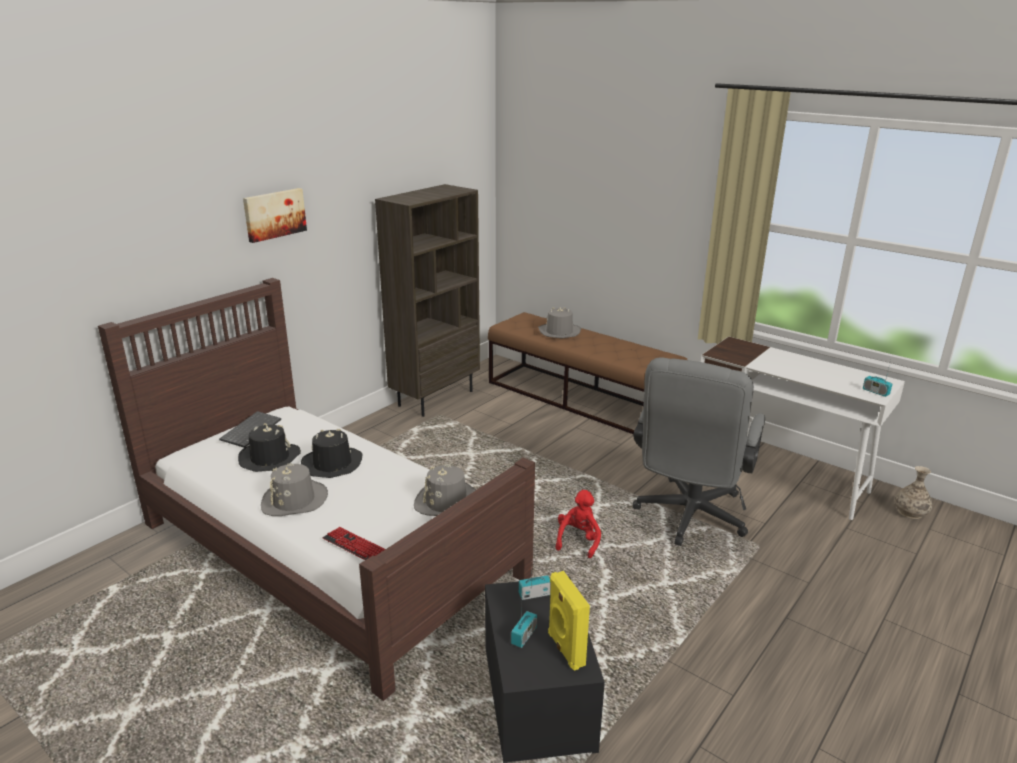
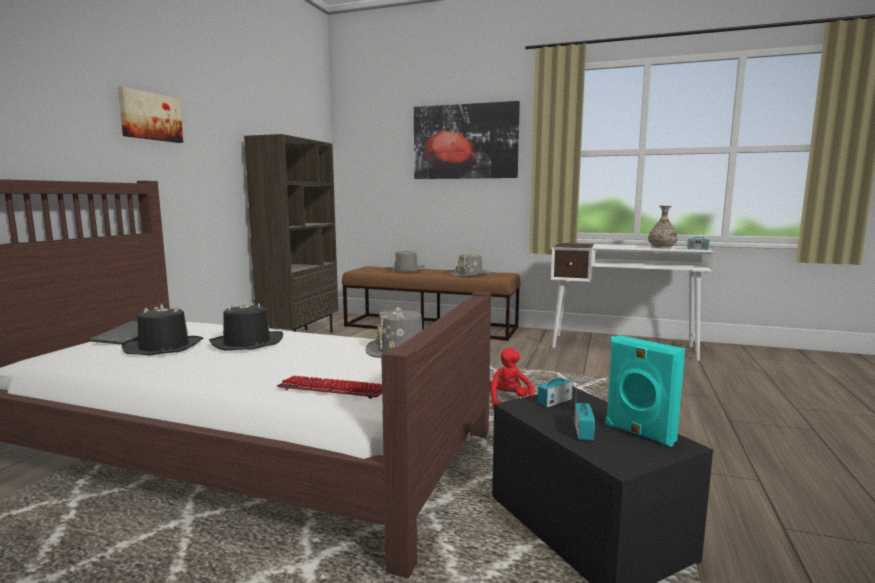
camera: 20 degrees left, 15 degrees down
grey hat [261,463,328,516] -> grey hat moved to [450,252,490,276]
yellow speaker [548,571,590,671] -> turquoise speaker [605,335,685,447]
grey office chair [633,357,765,546] -> none
vase [895,466,932,519] -> vase moved to [648,206,678,248]
none -> picture [414,101,520,179]

